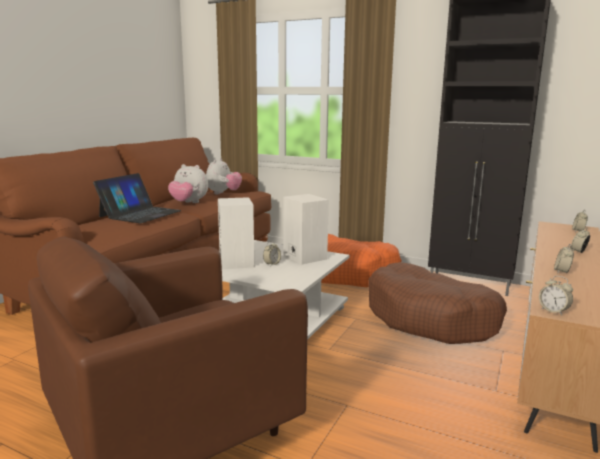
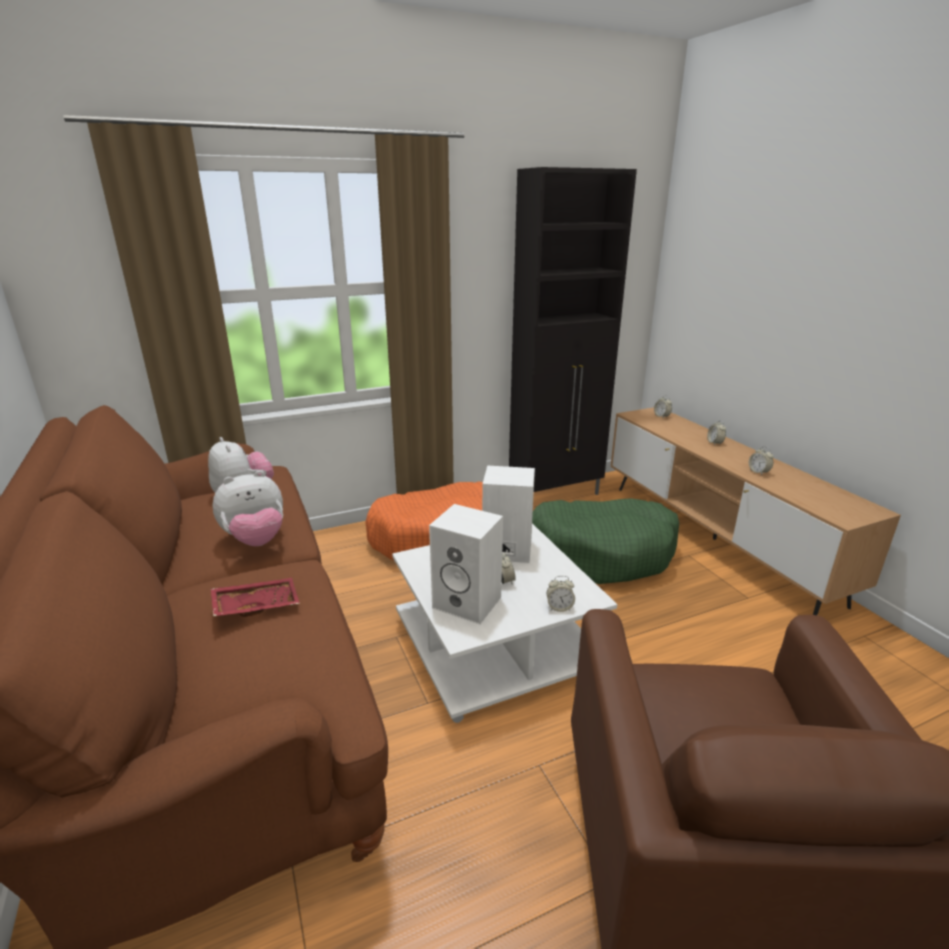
camera: 50 degrees left, 10 degrees up
laptop [93,173,182,223] -> red tray [211,578,300,617]
brown dog bed [368,262,507,344] -> green dog bed [532,498,679,584]
alarm clock [539,276,573,316] -> alarm clock moved to [547,576,575,612]

